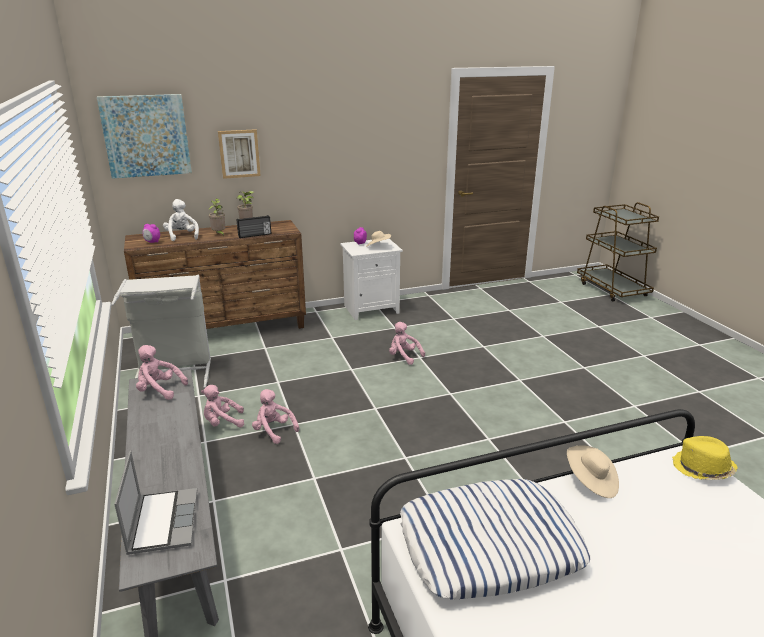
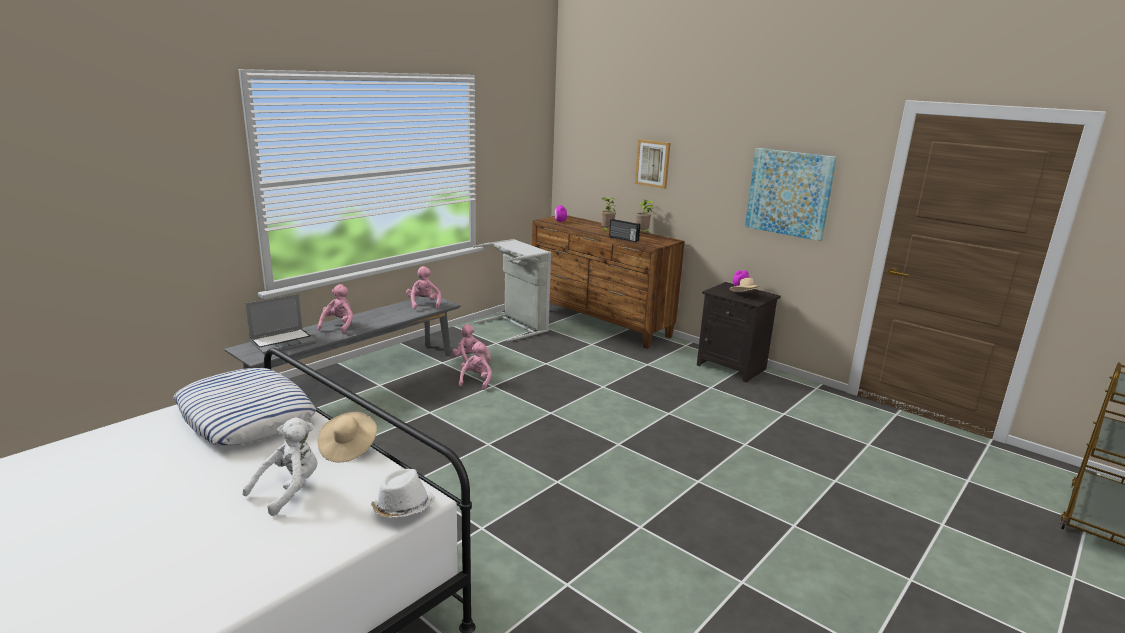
camera: 60 degrees right, 5 degrees down
picture [97,94,192,179] -> picture moved to [745,148,837,241]
white plush toy [163,199,199,241] -> white plush toy moved to [242,417,317,516]
white nightstand [340,239,403,320] -> black nightstand [697,282,781,382]
pink plush toy [389,322,425,365] -> pink plush toy moved to [318,284,353,334]
yellow hat [672,436,738,480] -> white hat [371,469,435,518]

